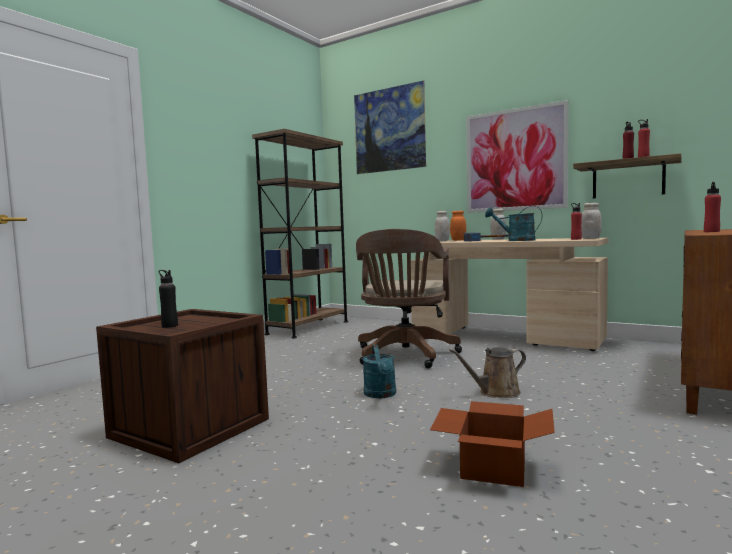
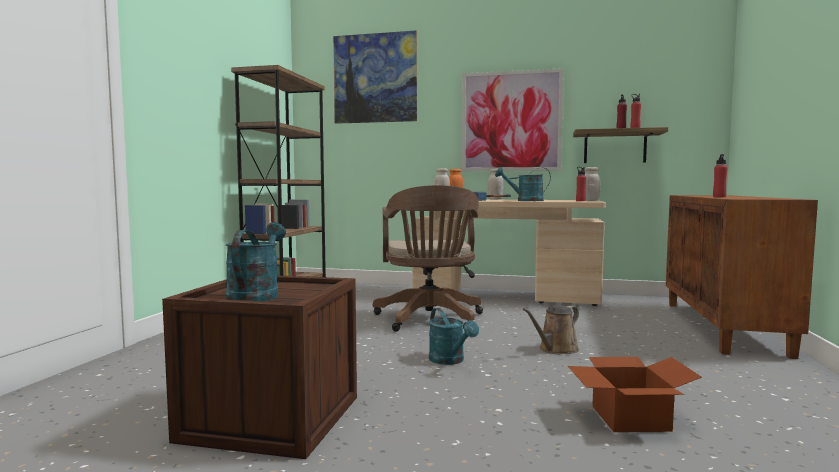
camera: 20 degrees left, 0 degrees up
black bottle [158,270,178,328] -> turquoise watering can [226,222,286,301]

